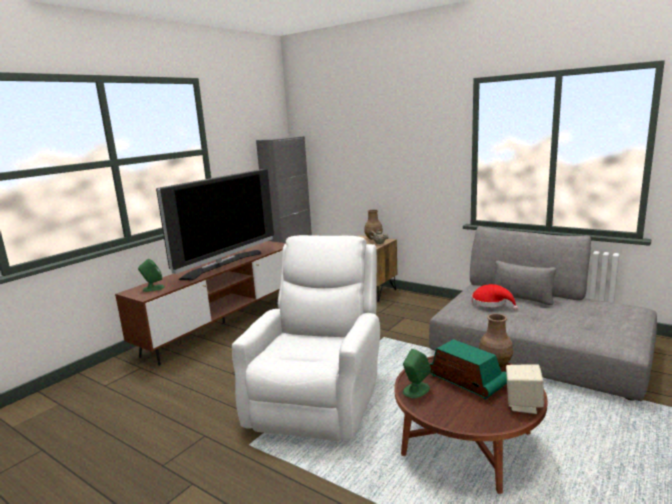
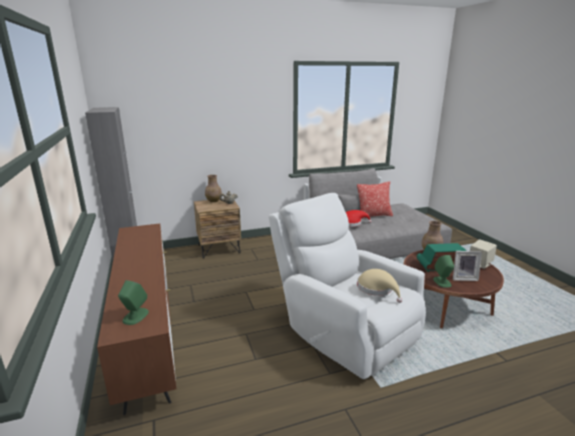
camera: 55 degrees left, 5 degrees up
television [156,169,274,280] -> none
none -> pillow [357,181,393,219]
none -> beige hat [357,269,402,303]
none -> picture frame [453,251,482,281]

